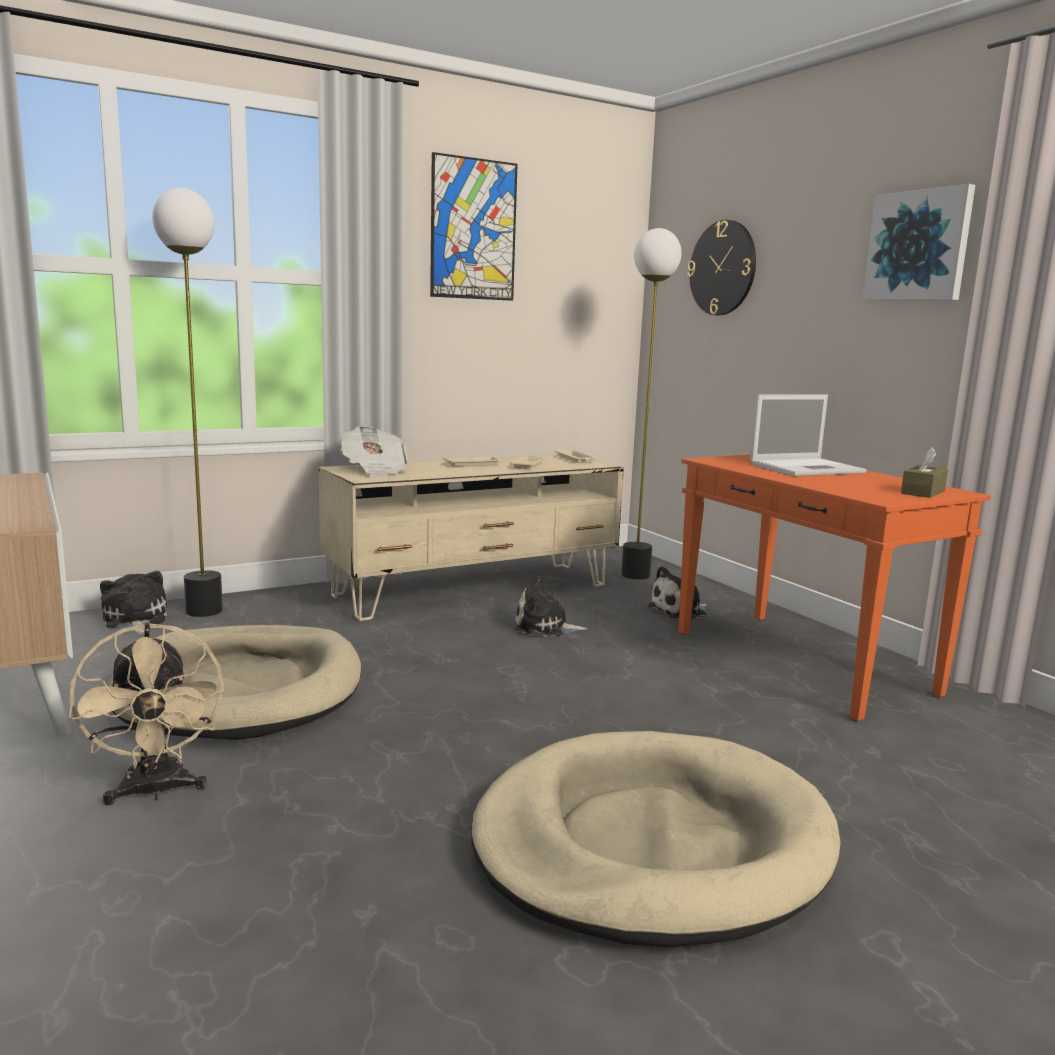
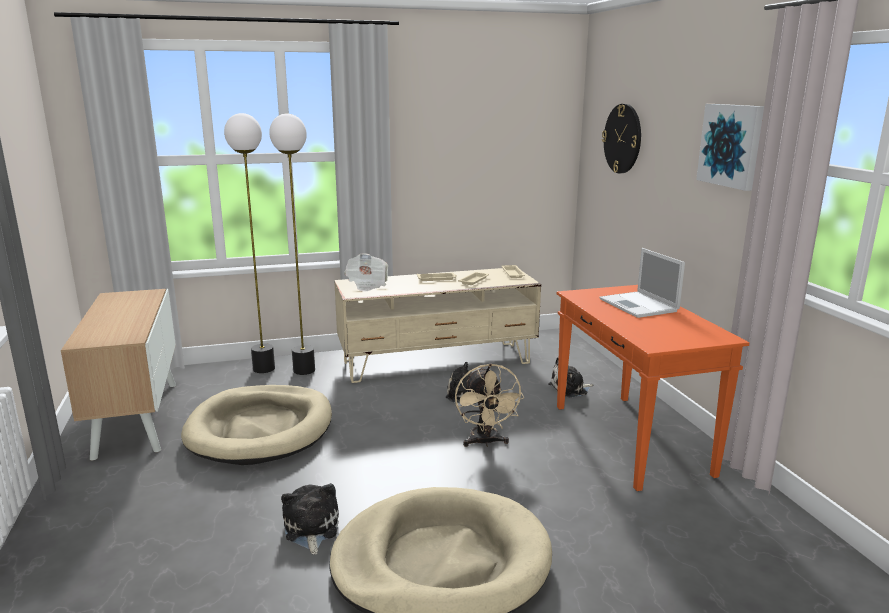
camera: 15 degrees right, 5 degrees up
beige fan [69,623,224,805] -> beige fan moved to [455,363,524,447]
plush toy [100,571,167,634] -> plush toy moved to [281,483,339,555]
picture [430,152,518,301] -> none
floor lamp [621,228,681,579] -> floor lamp moved to [269,114,315,375]
laptop [750,394,867,476] -> laptop turned 75 degrees clockwise [599,248,685,318]
brown tissue box [901,448,948,498] -> none

